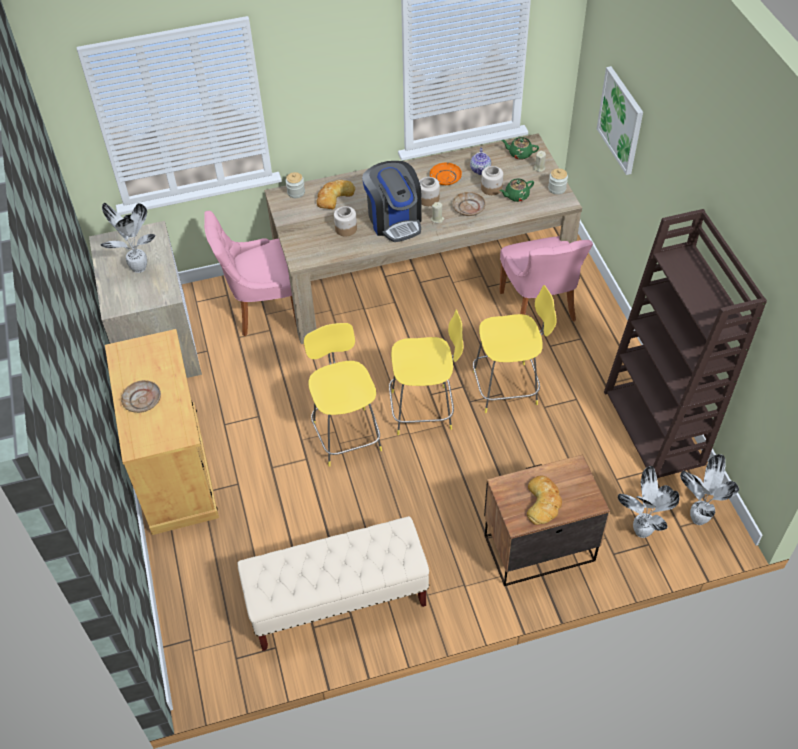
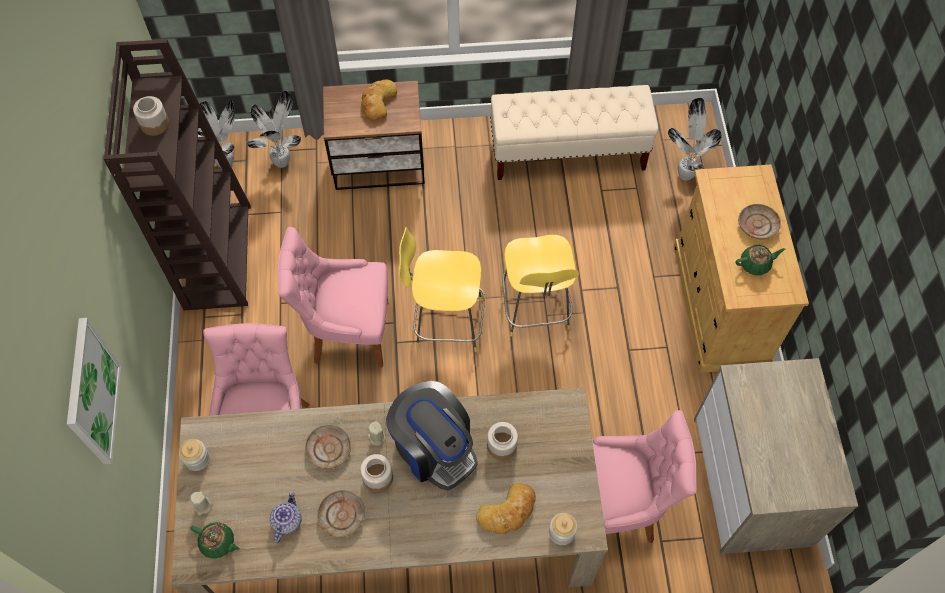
camera: 170 degrees left, 10 degrees up
potted plant [101,203,155,273] -> potted plant moved to [668,98,722,181]
coffee machine [362,161,421,242] -> coffee machine turned 150 degrees clockwise [386,381,478,491]
orange plate [430,163,462,185] -> beige plate [317,490,365,538]
yellow stool [473,285,557,413] -> pink chair [277,227,388,367]
jar [481,166,503,195] -> jar moved to [133,96,169,136]
green teapot [500,178,534,202] -> green teapot moved to [736,245,785,275]

